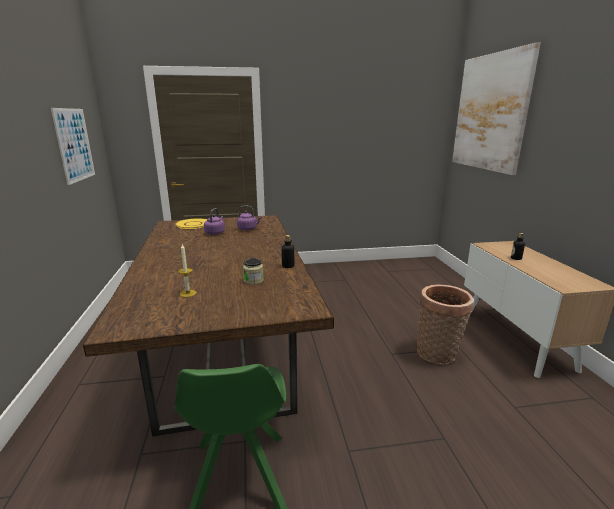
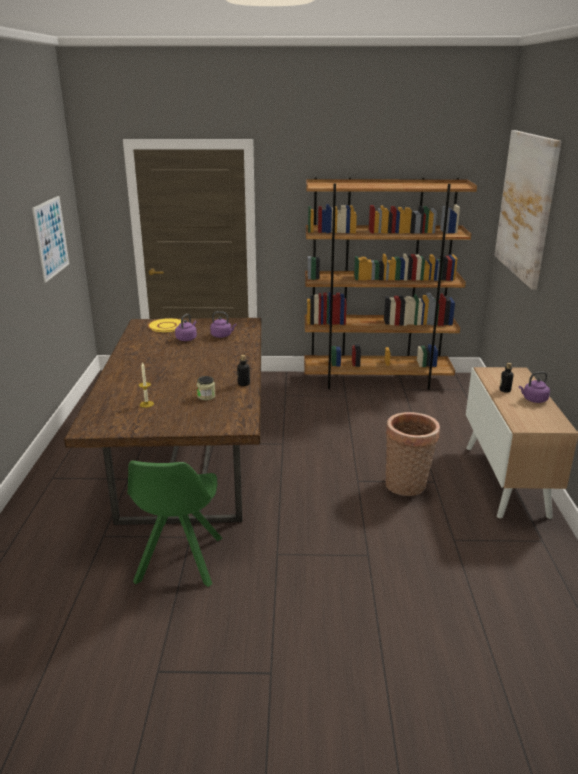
camera: 10 degrees right, 5 degrees up
none -> brown bookcase [304,177,477,390]
none -> purple kettle [519,372,550,403]

